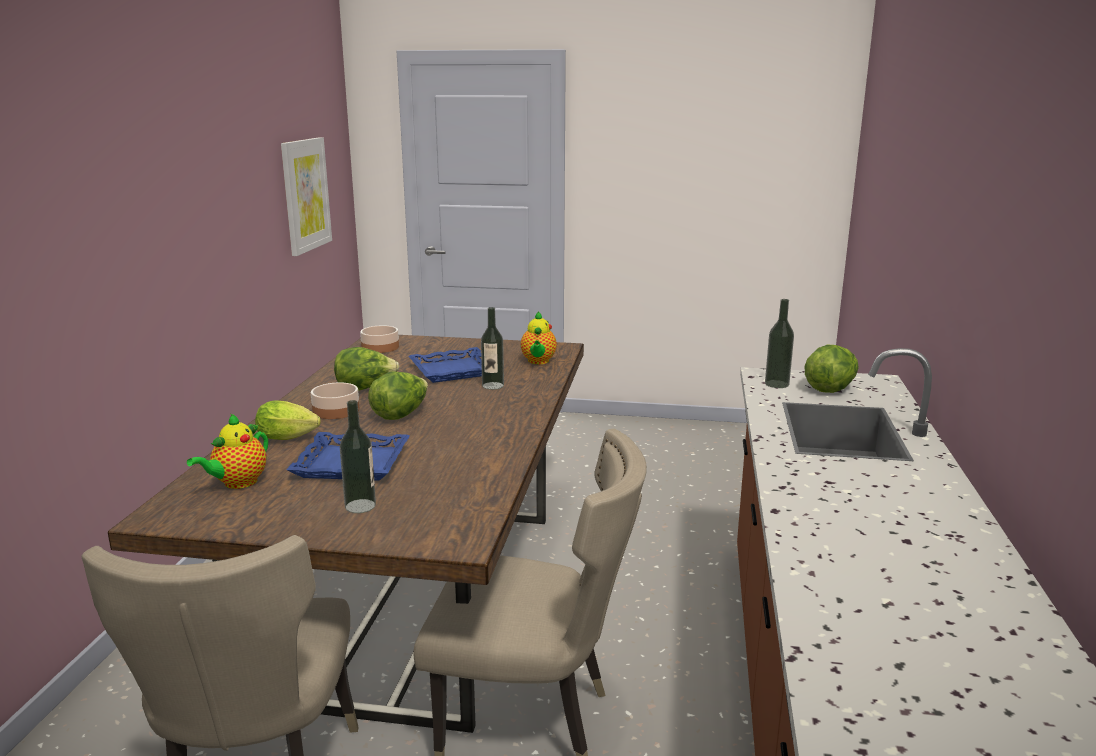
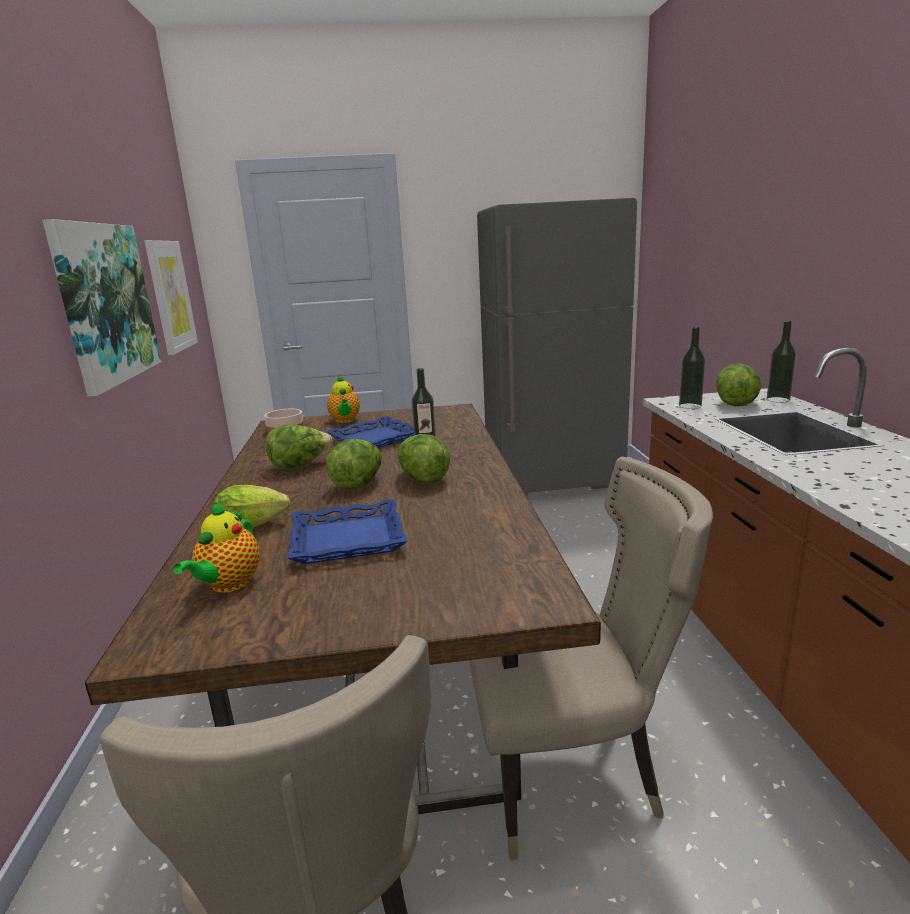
camera: 15 degrees left, 0 degrees up
bowl [311,382,359,419] -> none
bottle [340,400,376,513] -> bottle moved to [767,321,796,403]
teapot [521,311,557,364] -> teapot moved to [327,375,360,423]
none -> picture [42,219,162,397]
none -> lettuce [397,434,450,484]
none -> grey fridge [477,198,637,496]

